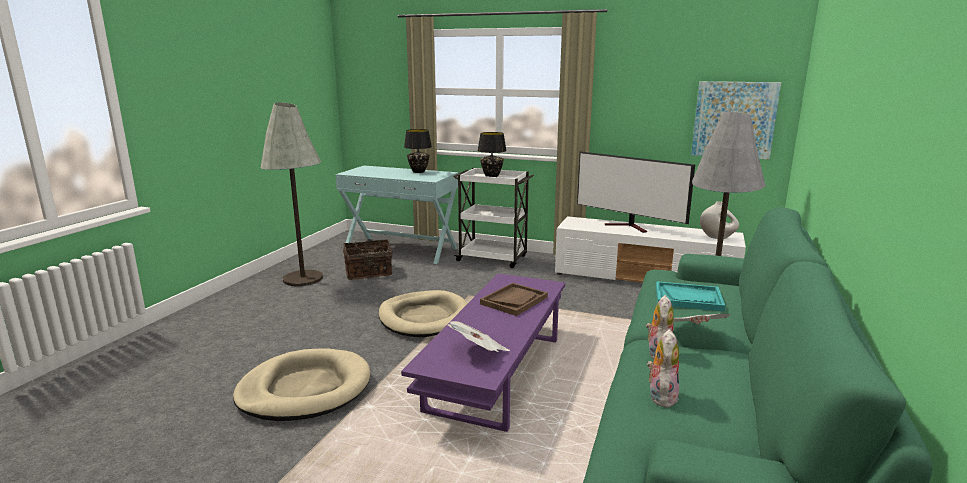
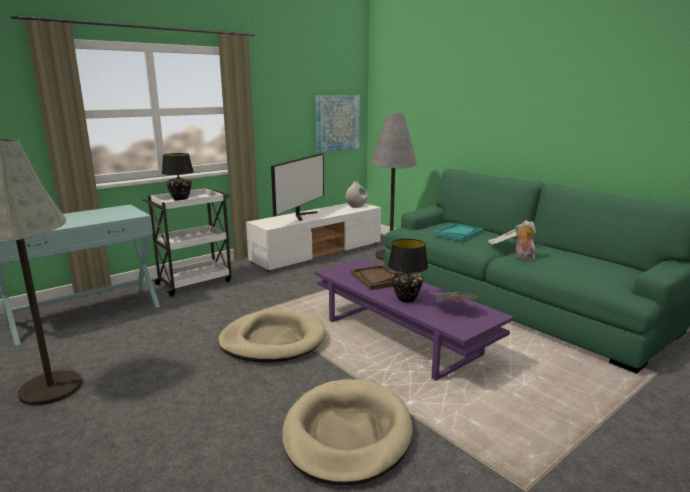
camera: 60 degrees left, 0 degrees up
basket [343,239,393,280] -> none
black table lamp [404,129,432,173] -> black table lamp moved to [388,239,428,303]
television [577,152,695,233] -> television turned 45 degrees counterclockwise [271,153,324,221]
plush toy [647,329,679,409] -> none

